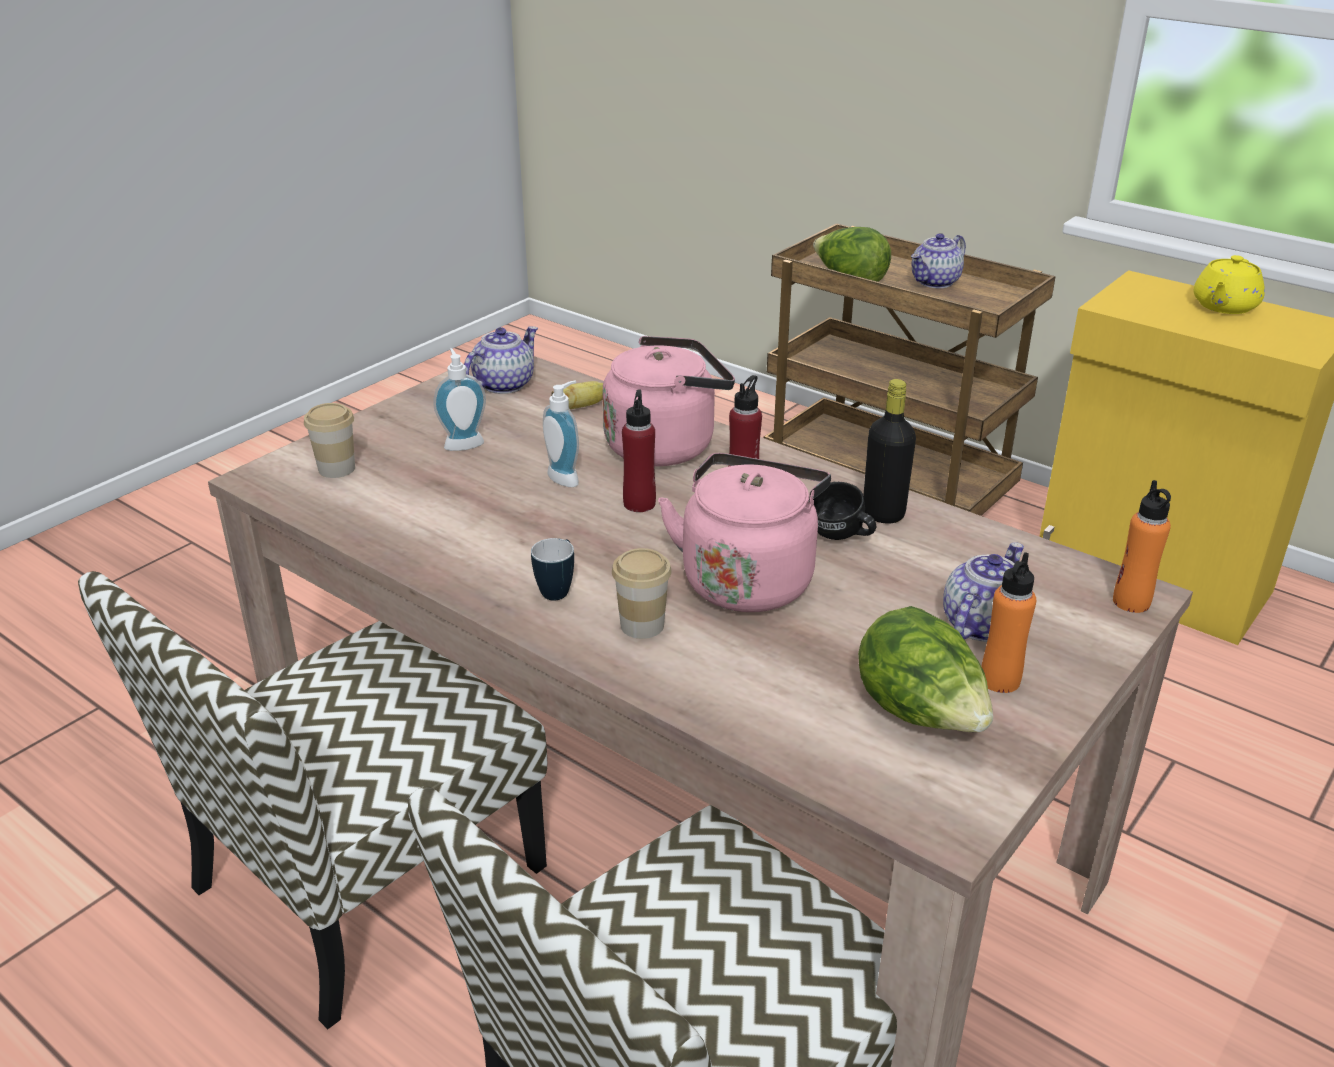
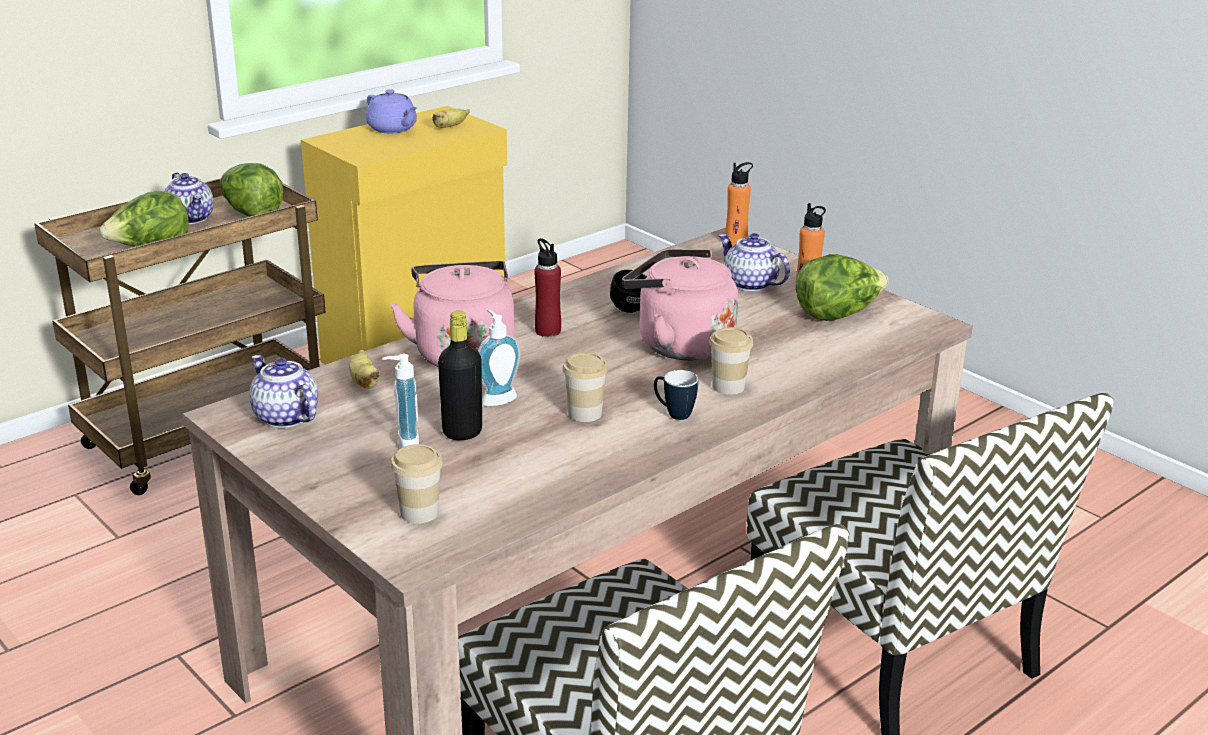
camera: 80 degrees left, 5 degrees down
red bottle [622,389,656,512] -> none
black bottle [863,379,916,524] -> black bottle moved to [438,311,482,440]
yellow teapot [1193,255,1265,314] -> purple teapot [366,89,417,133]
none -> lettuce [220,163,284,217]
none -> banana [432,109,469,128]
none -> cup [562,352,608,422]

